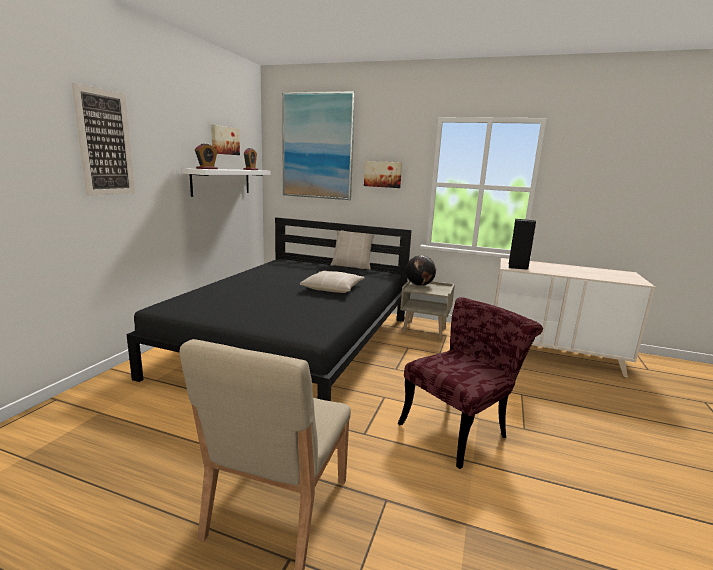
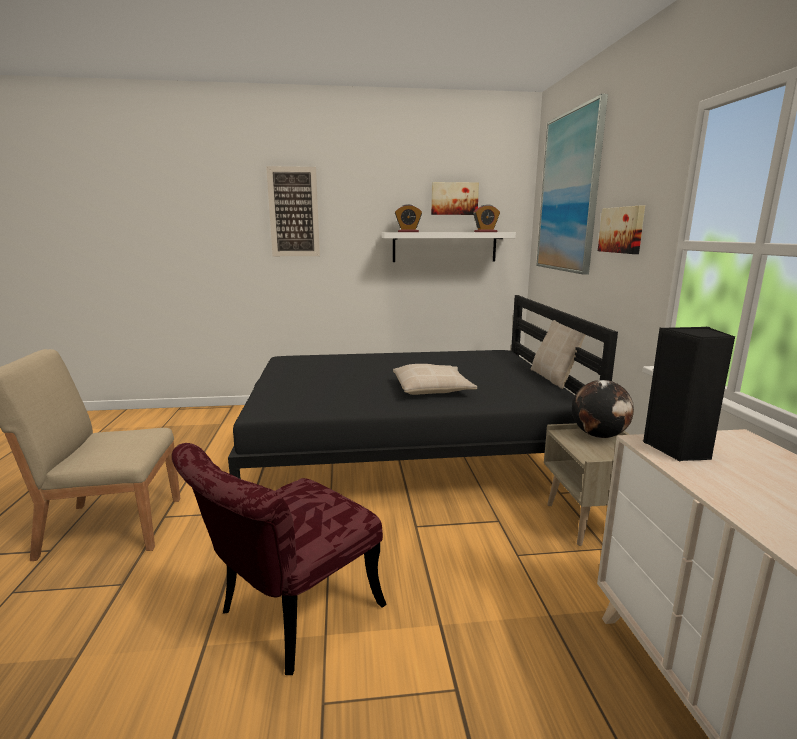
camera: 65 degrees right, 0 degrees up
red chair [397,297,543,469] -> red chair turned 105 degrees clockwise [172,443,387,675]

